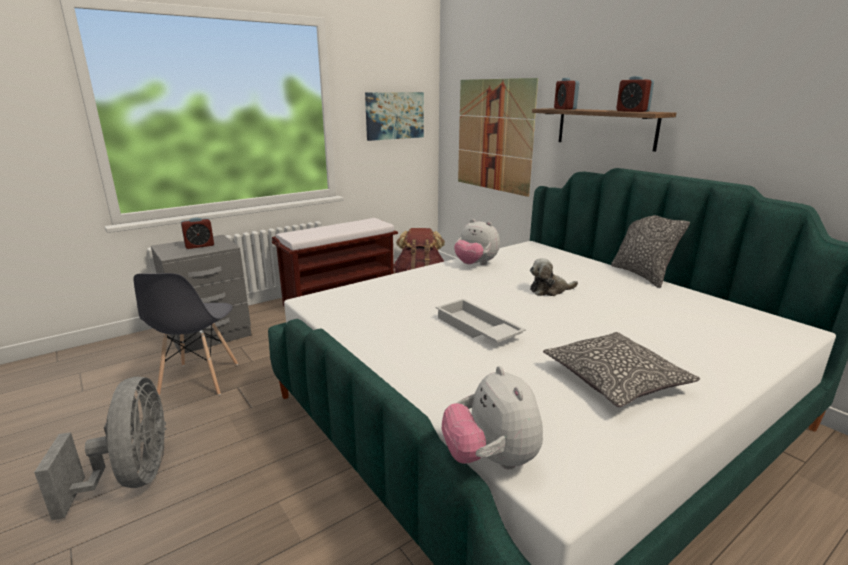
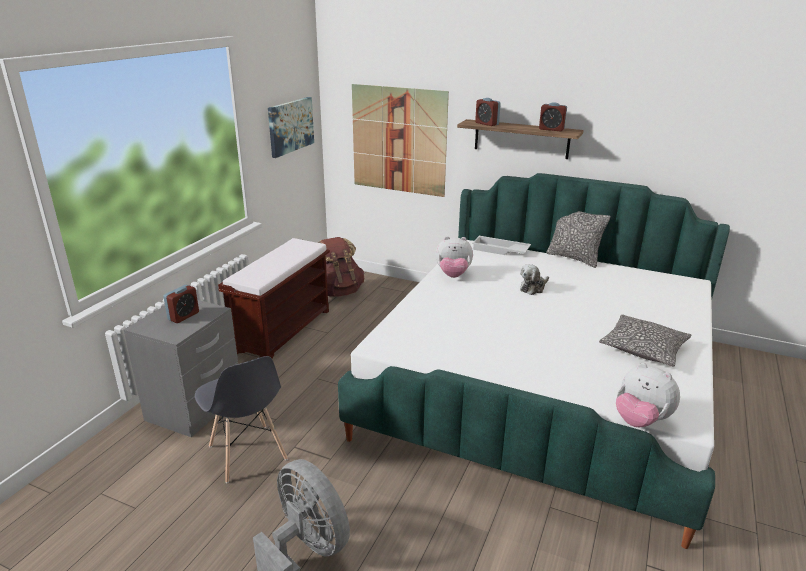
camera: 30 degrees left, 5 degrees up
white tray [436,299,526,343] -> white tray moved to [472,236,531,255]

